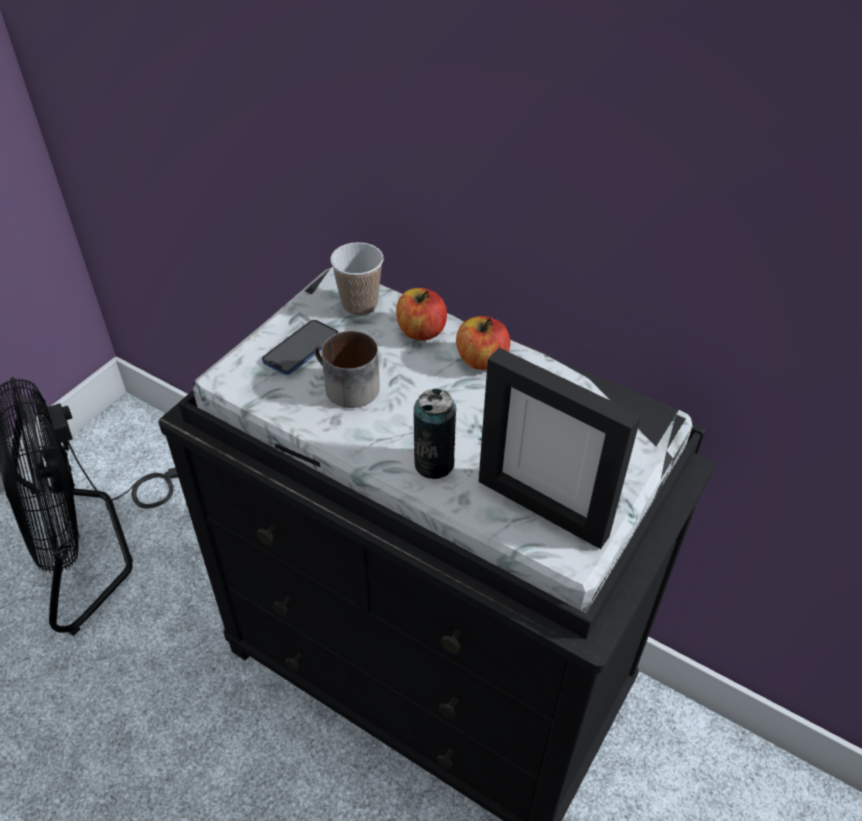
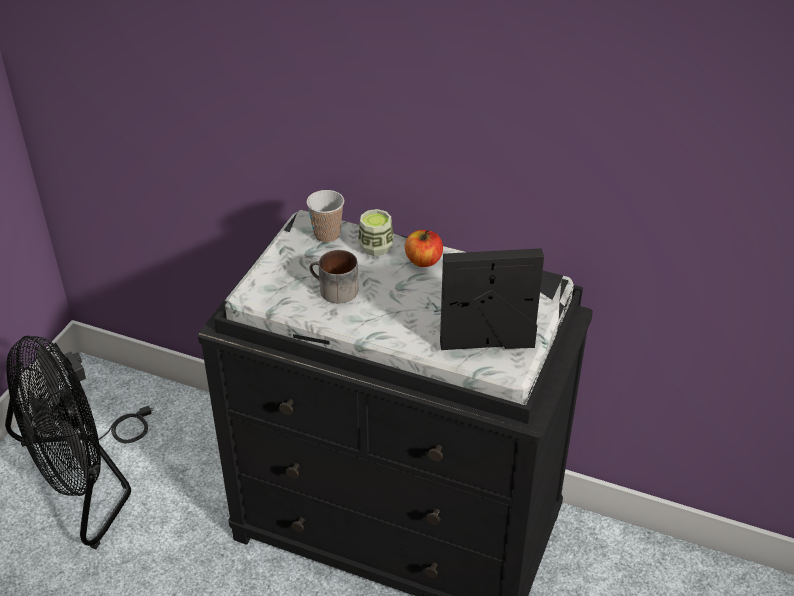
camera: 10 degrees left, 5 degrees down
phone [262,320,338,375] -> none
apple [396,288,447,340] -> cup [358,209,394,256]
can [414,389,456,479] -> none
picture frame [479,348,641,549] -> picture frame turned 150 degrees clockwise [440,248,544,350]

